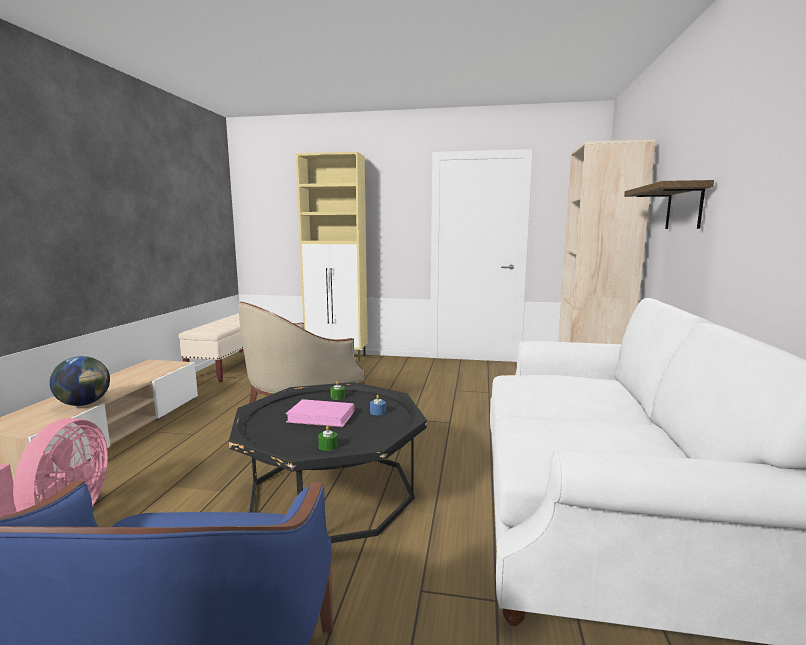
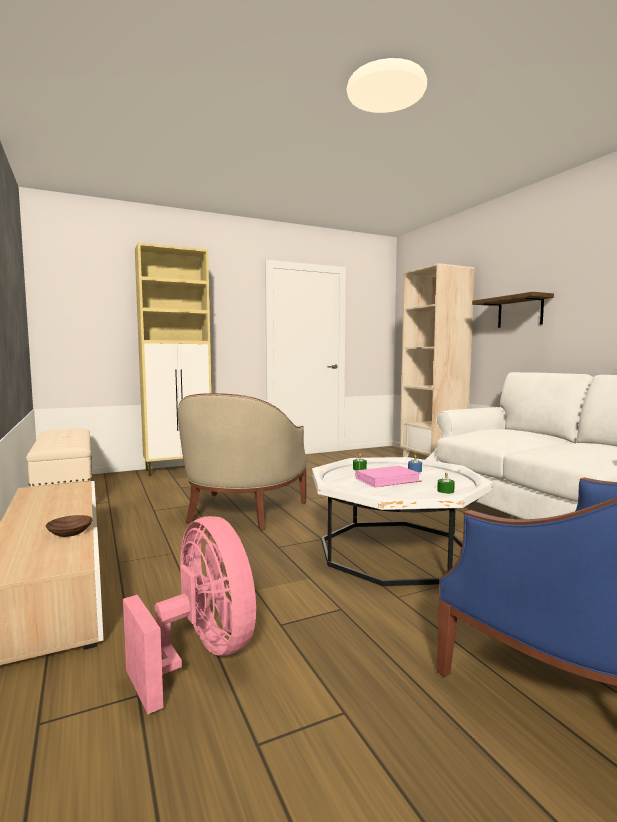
camera: 35 degrees left, 5 degrees down
globe [50,356,110,406] -> brown bowl [46,515,93,537]
black coffee table [229,382,427,543] -> white coffee table [312,457,493,586]

